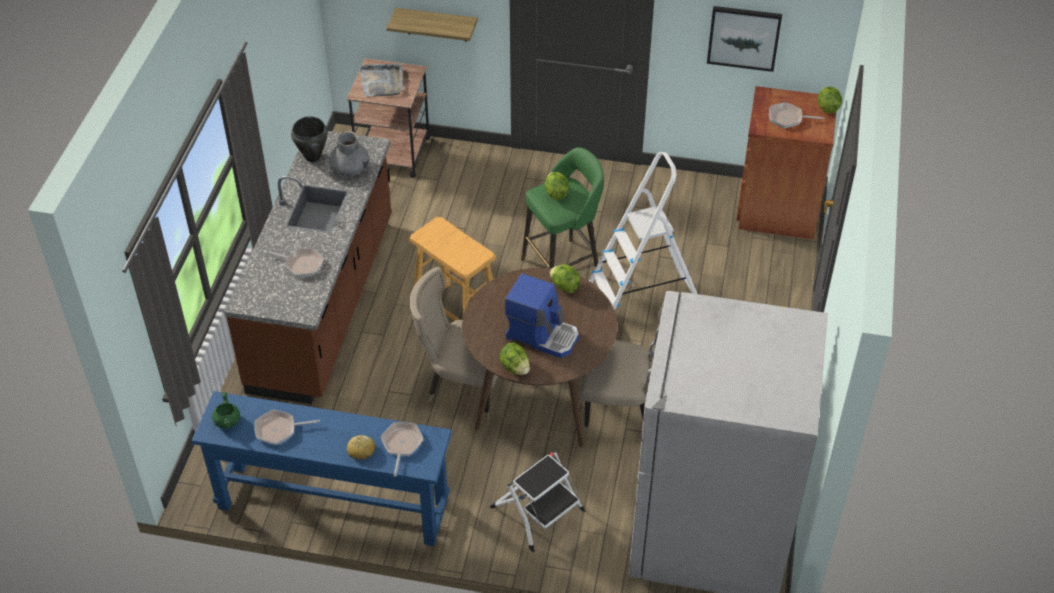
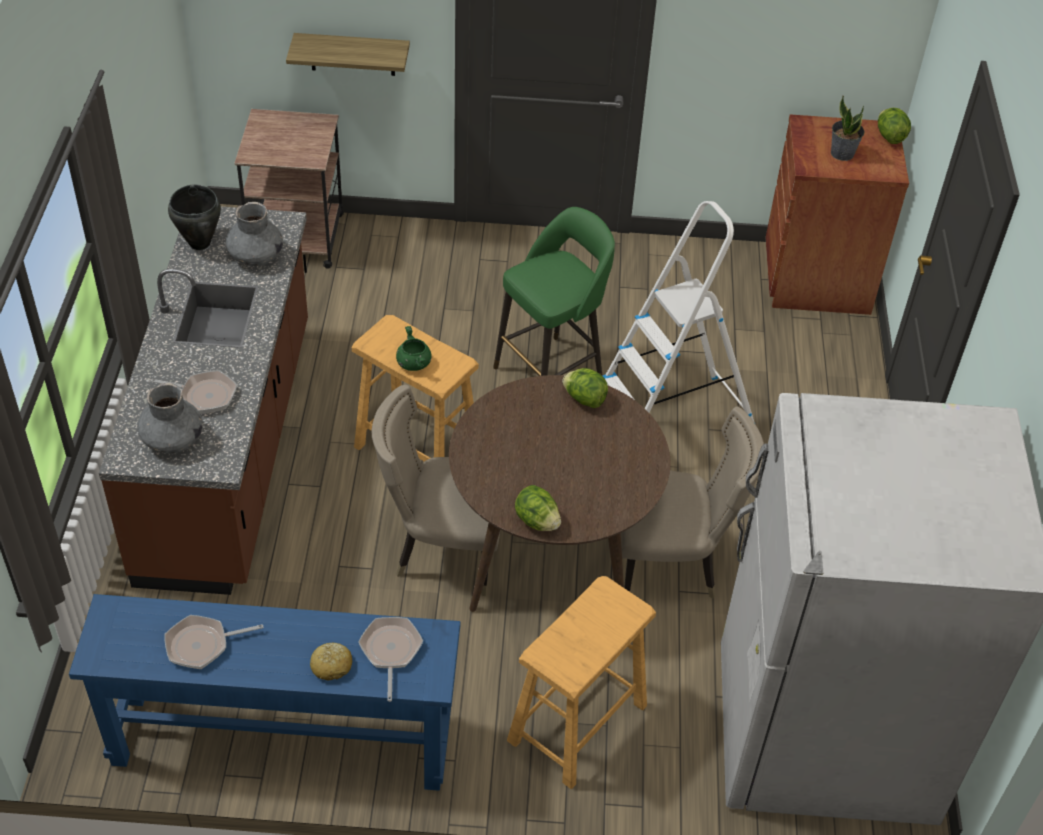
camera: 10 degrees left, 0 degrees up
green cooking pot [212,392,240,428] -> green cooking pot moved to [396,326,432,371]
grey tray [360,64,403,97] -> none
step ladder [489,450,585,552] -> beige stool [507,576,656,789]
coffee machine [505,273,579,358] -> none
lettuce [545,172,569,200] -> none
picture [707,6,782,72] -> none
frying pan [769,102,824,128] -> potted plant [831,95,865,161]
none -> grey vase [137,383,203,453]

